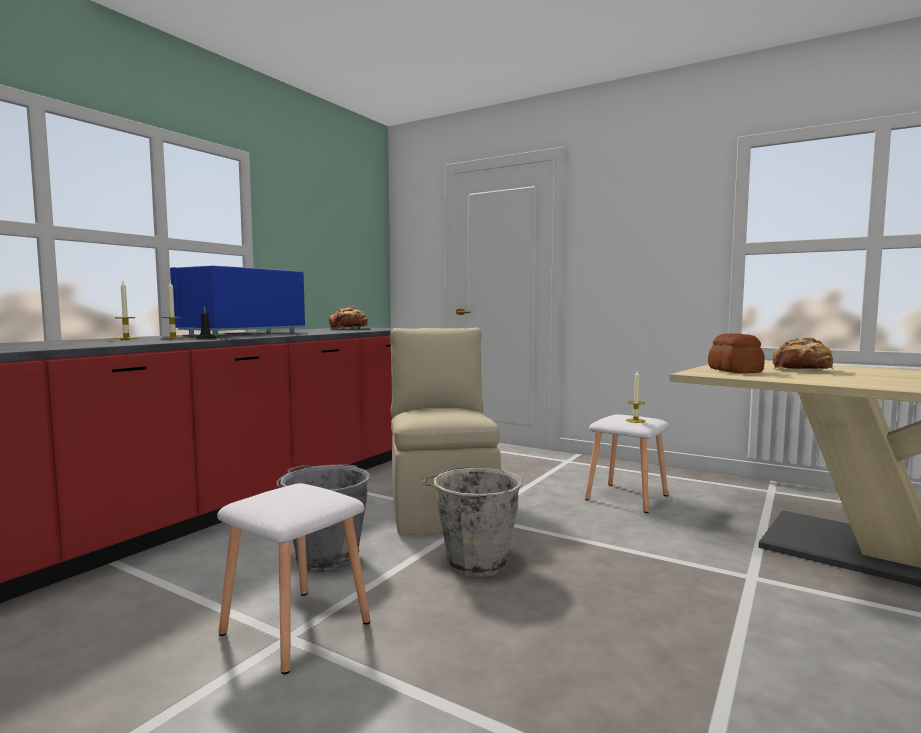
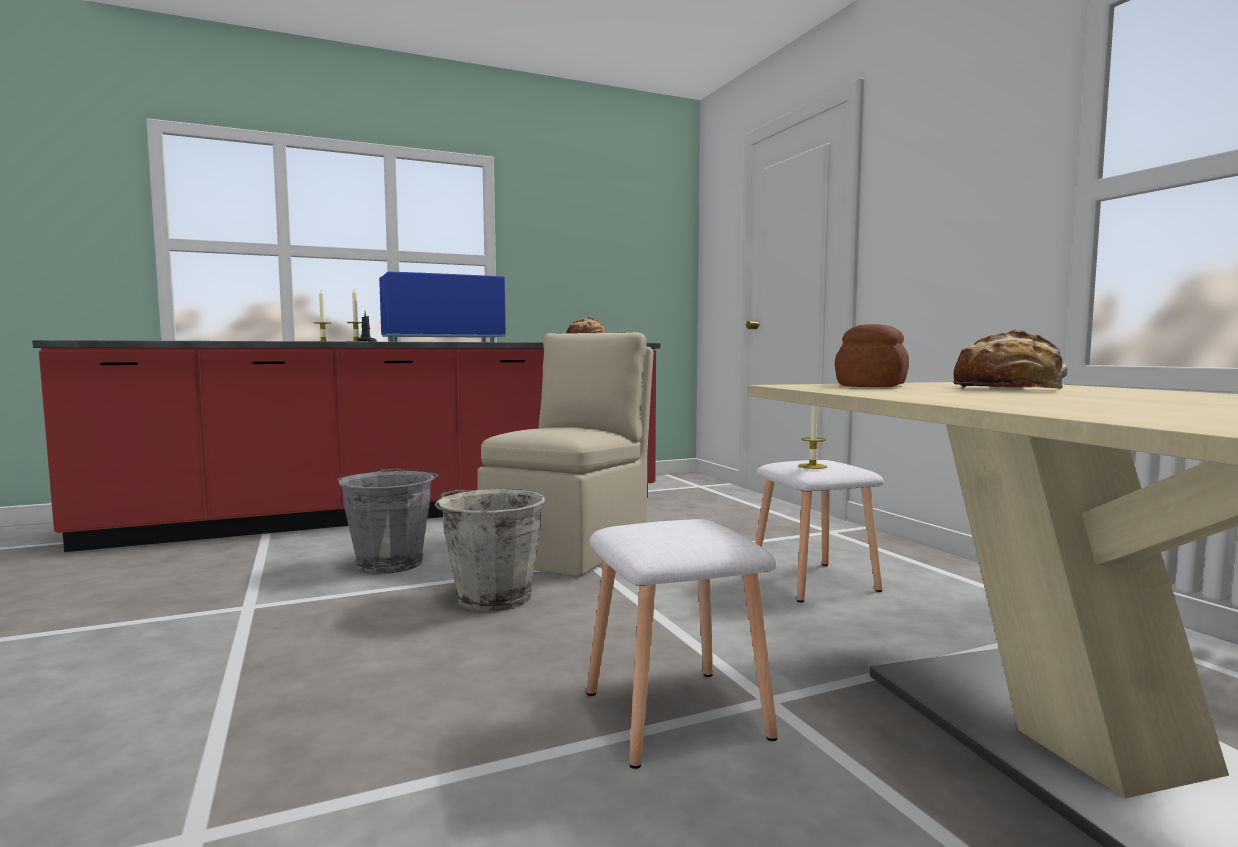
camera: 35 degrees right, 0 degrees up
white stool [217,483,370,674] -> white stool moved to [586,519,778,769]

